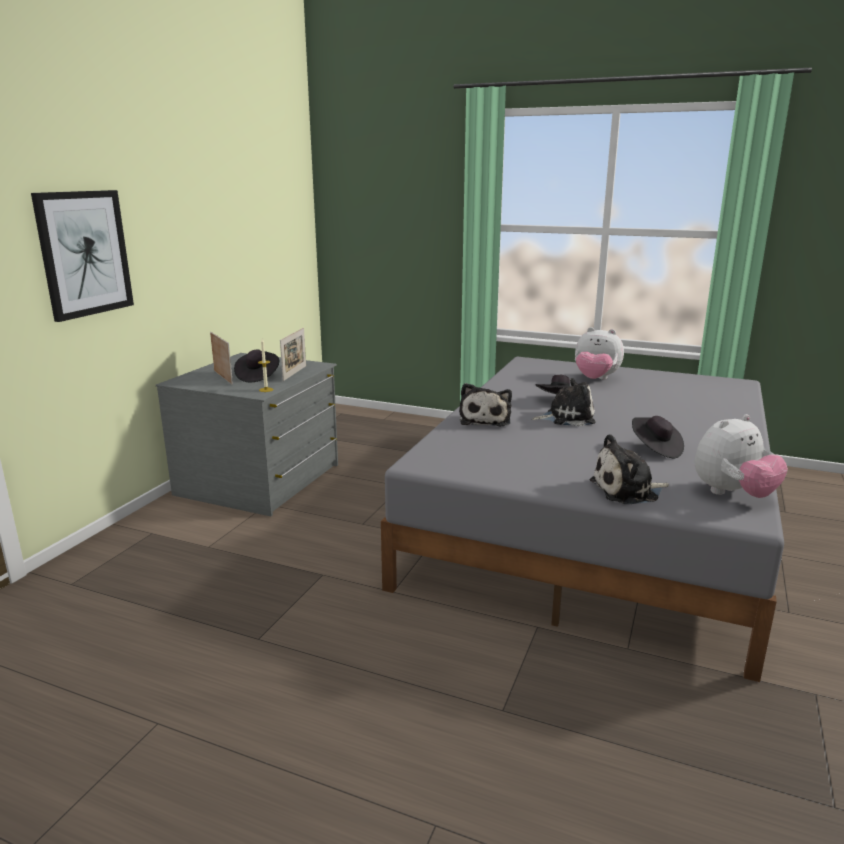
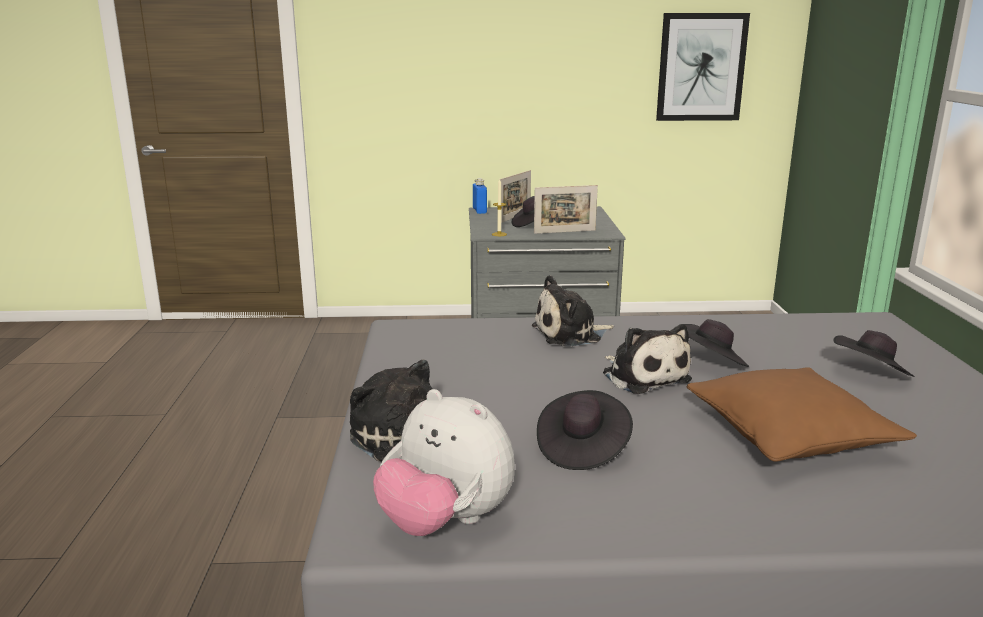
camera: 65 degrees right, 0 degrees up
picture [31,190,134,322] -> picture moved to [656,13,750,121]
plush toy [575,327,624,380] -> black hat [834,330,914,377]
none -> blue bottle [473,178,487,214]
none -> brown pillow [686,367,917,462]

